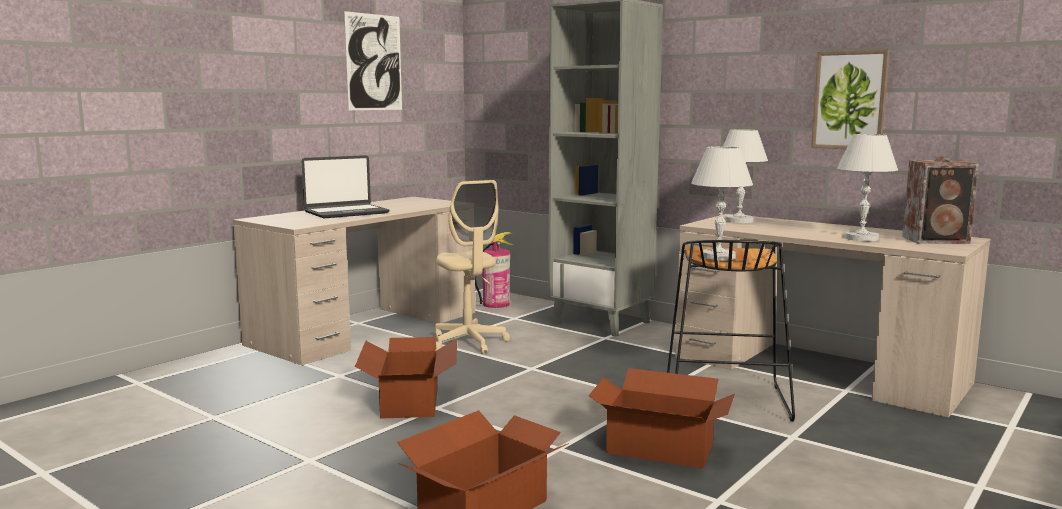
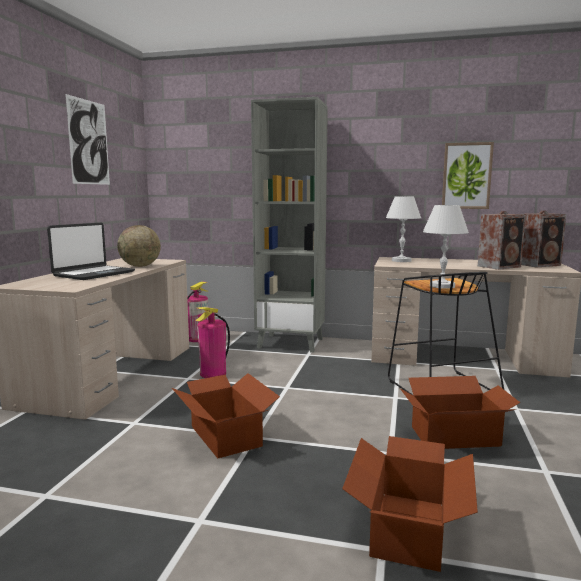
camera: 25 degrees left, 0 degrees up
beige office chair [435,180,510,354] -> fire extinguisher [195,307,230,378]
white table lamp [837,134,898,241] -> speaker [478,211,526,270]
none -> globe [117,225,161,267]

